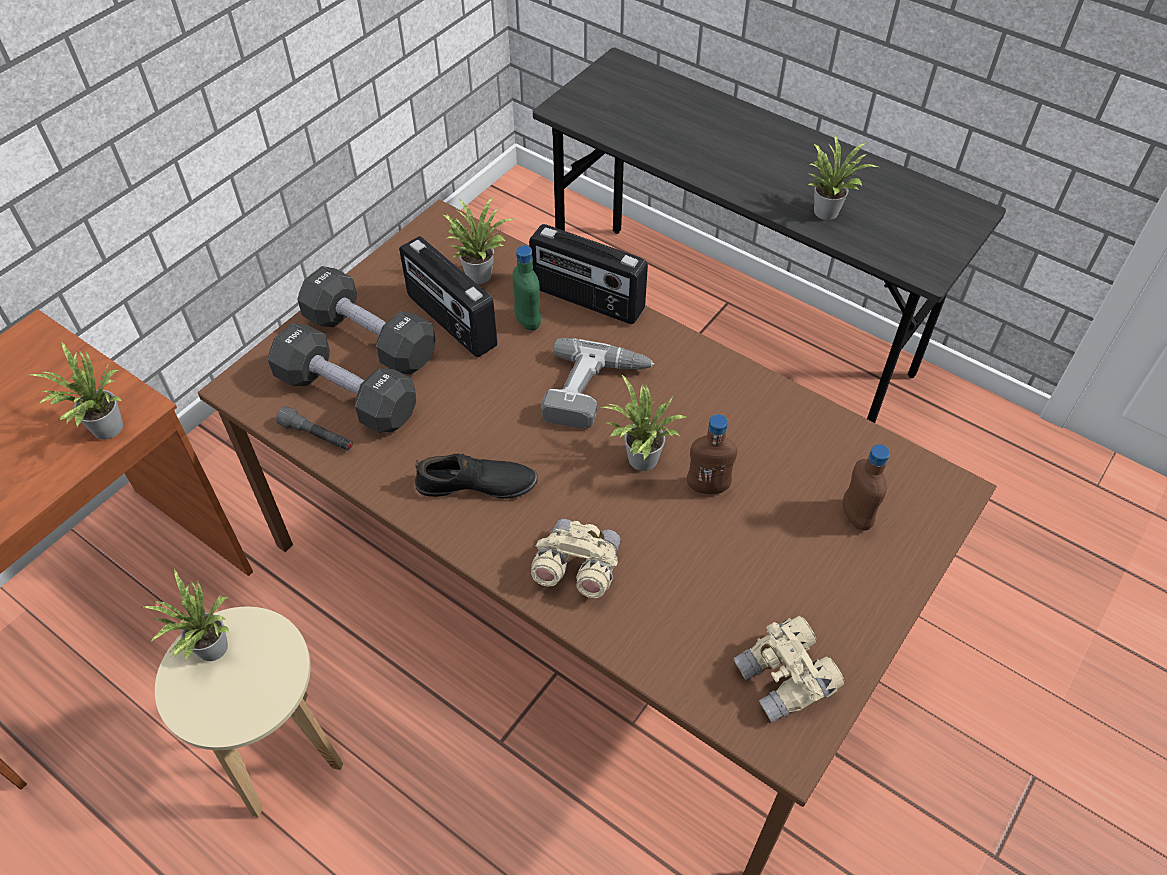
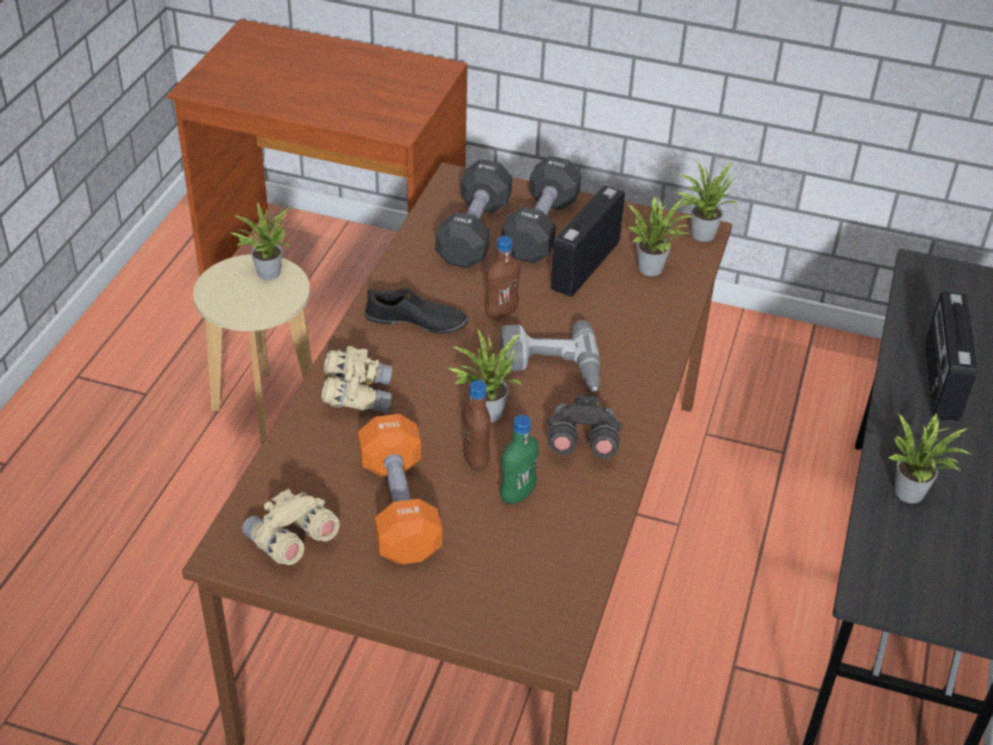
camera: 70 degrees right, 10 degrees down
potted plant [31,341,123,440] -> potted plant moved to [676,161,738,242]
grey flashlight [276,406,353,451] -> none
black shoe [415,454,538,499] -> black shoe turned 60 degrees counterclockwise [365,286,468,334]
green bottle [512,245,541,330] -> green bottle moved to [500,415,539,504]
radio [529,224,648,324] -> radio moved to [925,291,977,421]
brown bottle [843,444,890,531] -> brown bottle moved to [485,236,521,319]
none -> orange dumbbell [358,414,442,564]
none -> grey binoculars [547,395,622,459]

